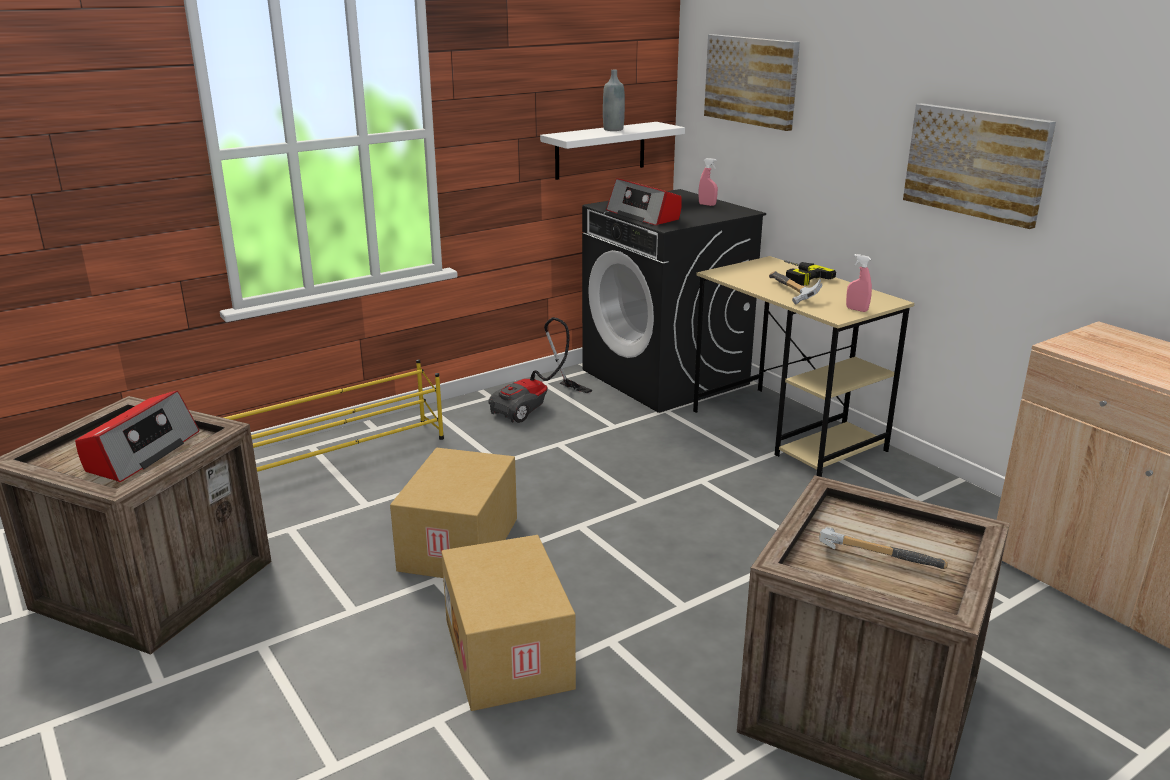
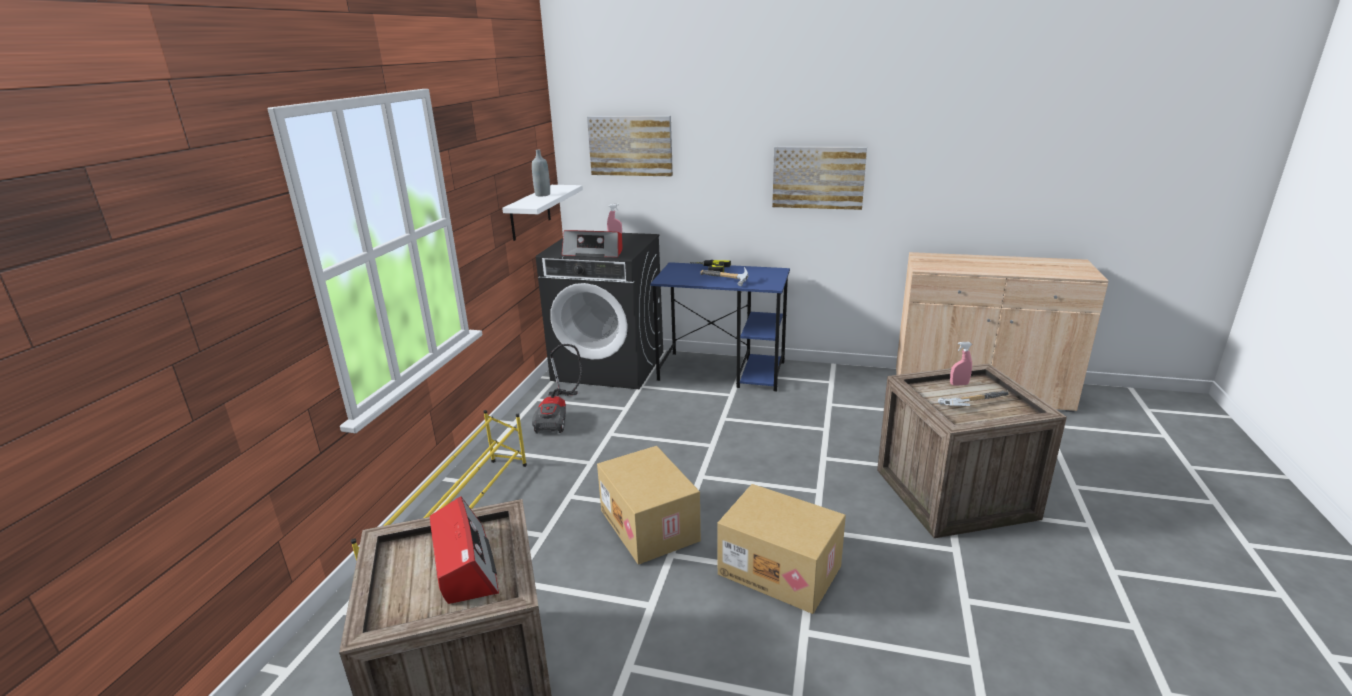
camera: 40 degrees left, 0 degrees up
beige desk [693,256,914,477] -> blue desk [650,262,790,392]
pink spray bottle [846,254,872,312] -> pink spray bottle moved to [950,342,972,385]

